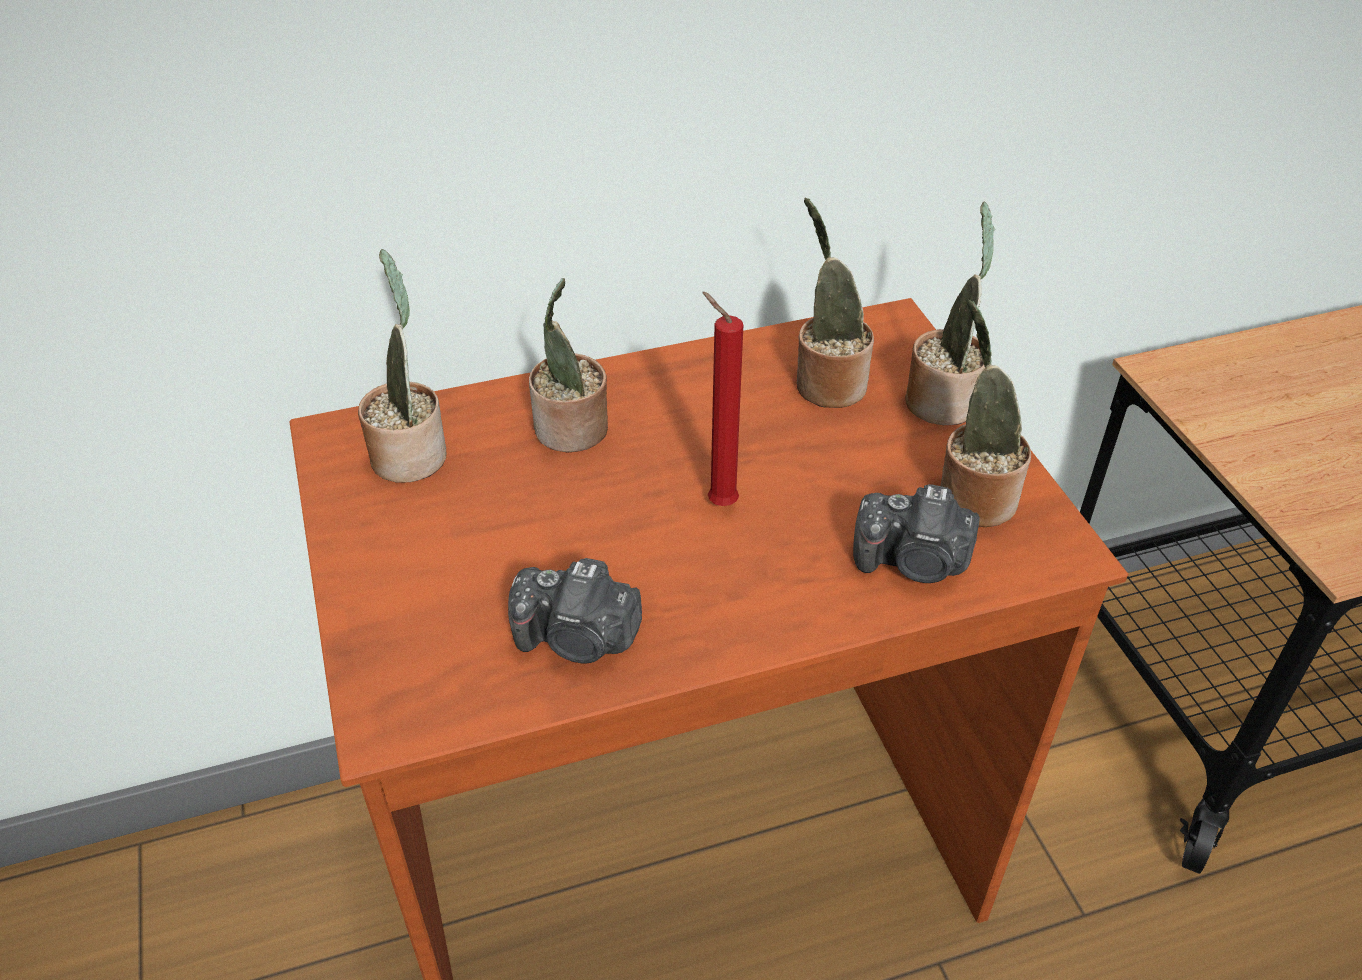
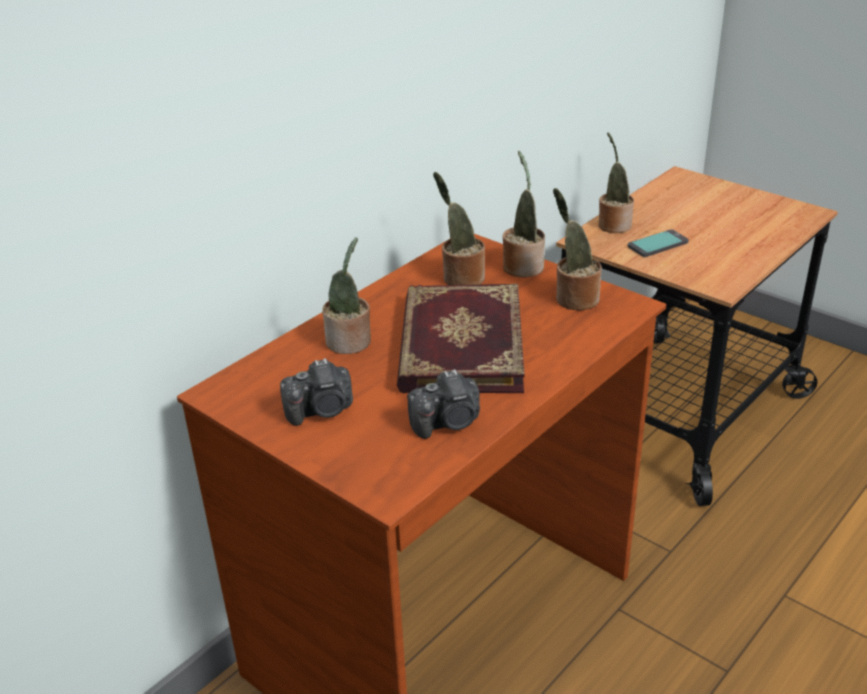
camera: 30 degrees left, 10 degrees down
potted plant [358,249,447,483] -> potted plant moved to [599,132,634,233]
red candle [702,292,743,506] -> book [397,284,524,393]
camera [853,484,980,583] -> camera moved to [280,358,353,426]
none -> phone [628,229,689,257]

